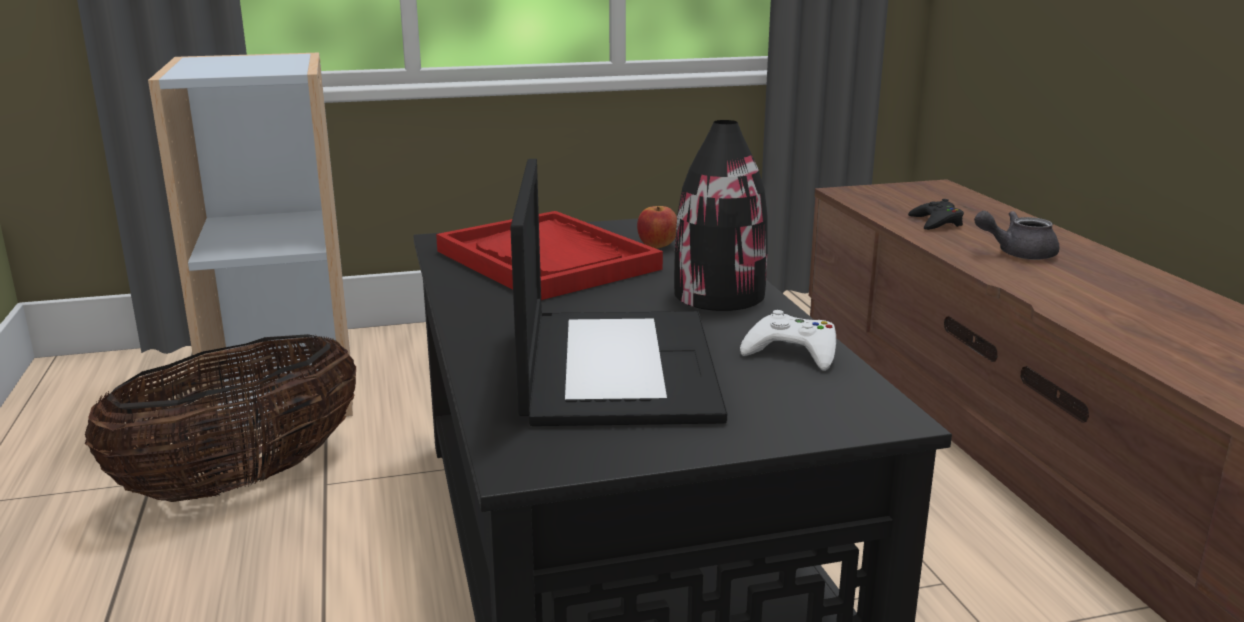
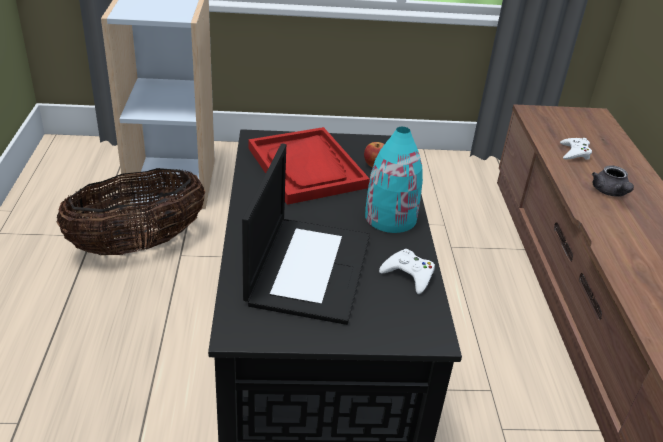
camera: 10 degrees right, 15 degrees up
black vase [674,120,768,311] -> turquoise vase [365,127,423,233]
black game controller [908,199,964,230] -> white game controller [560,138,592,160]
grey teapot [974,211,1059,260] -> grey teapot turned 105 degrees counterclockwise [592,165,634,197]

